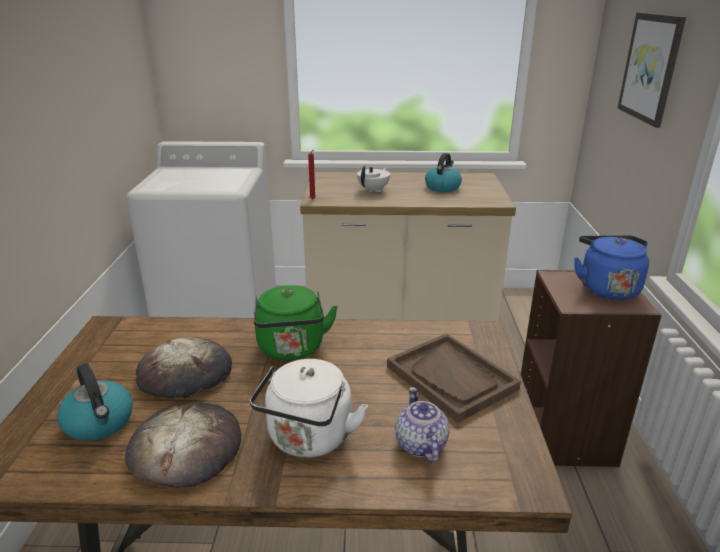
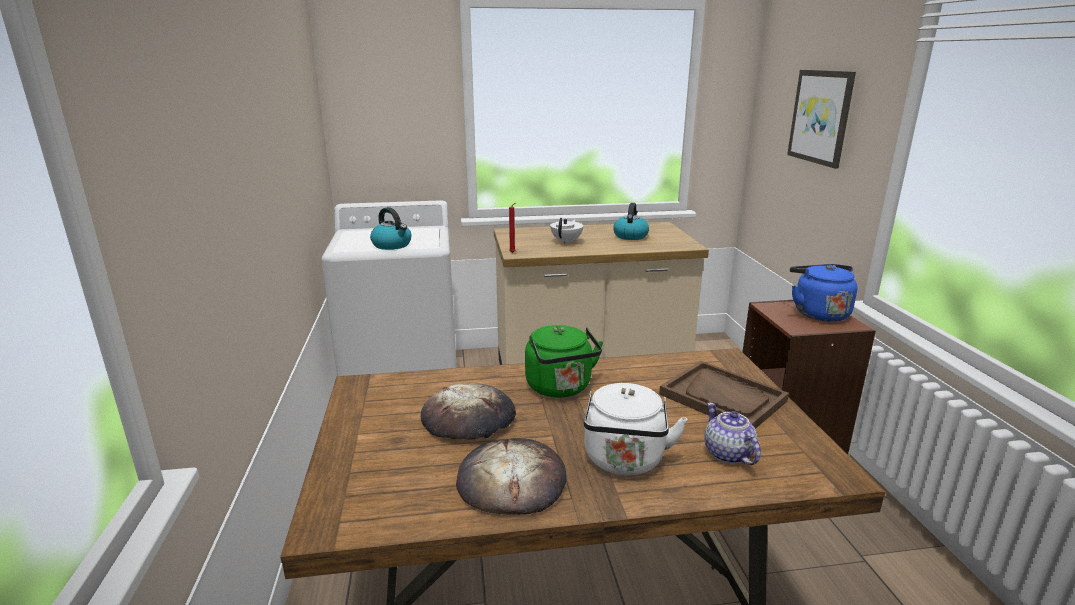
camera: 10 degrees left, 5 degrees down
kettle [57,363,133,441] -> kettle moved to [370,207,411,250]

